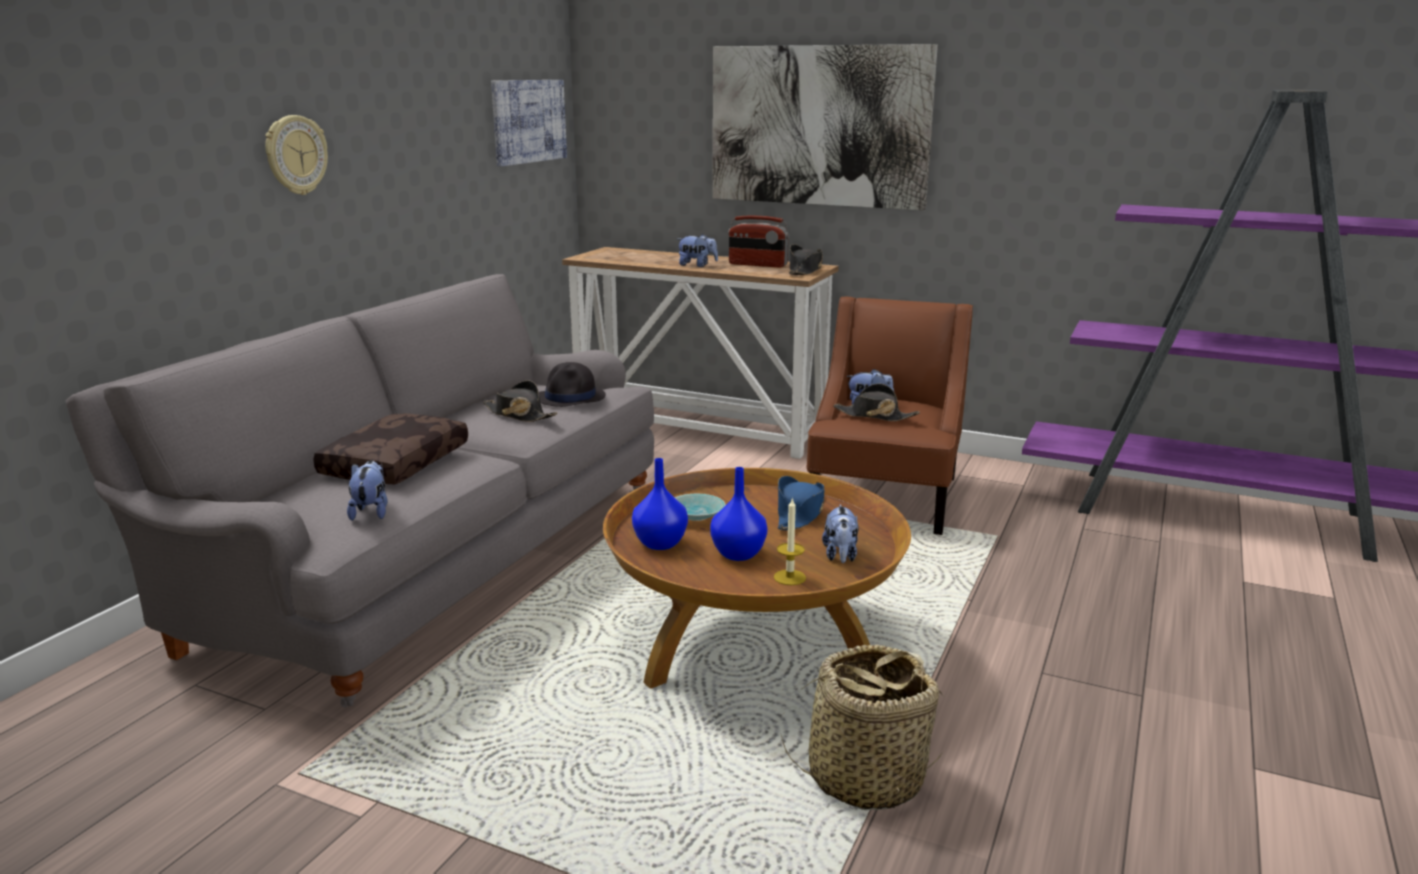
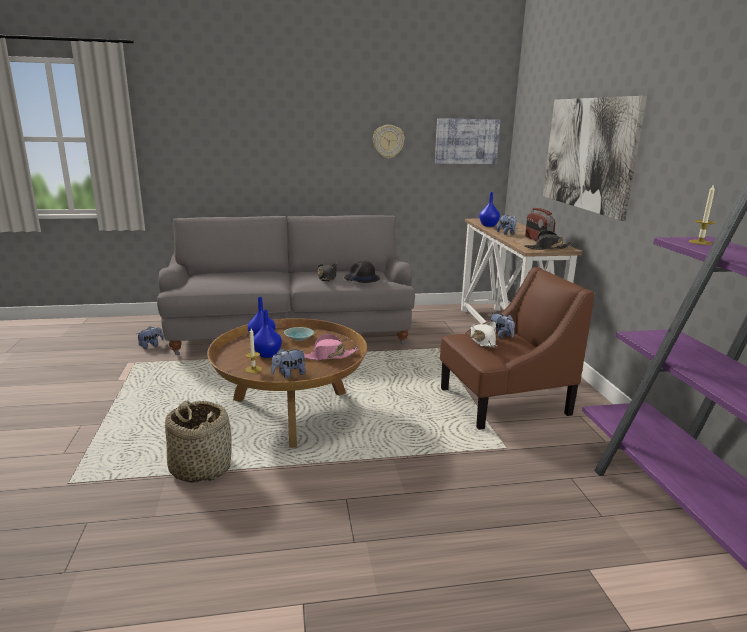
camera: 55 degrees right, 0 degrees up
wall clock [265,115,328,195] -> wall clock moved to [373,125,405,159]
brown pillow [313,413,468,484] -> none
plush toy [347,460,387,521] -> plush toy moved to [137,326,164,349]
blue hat [778,476,825,531] -> pink hat [304,333,359,360]
black hat [833,384,920,421] -> white hat [471,322,498,347]
none -> blue vase [479,192,500,227]
none -> candle [689,184,716,245]

